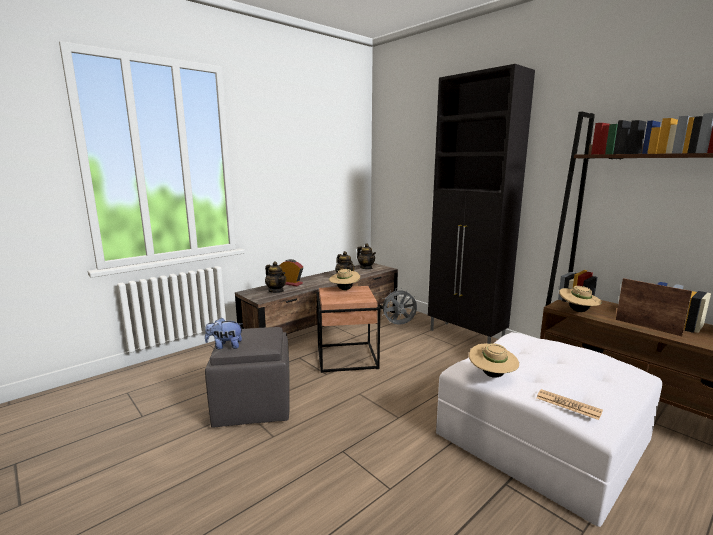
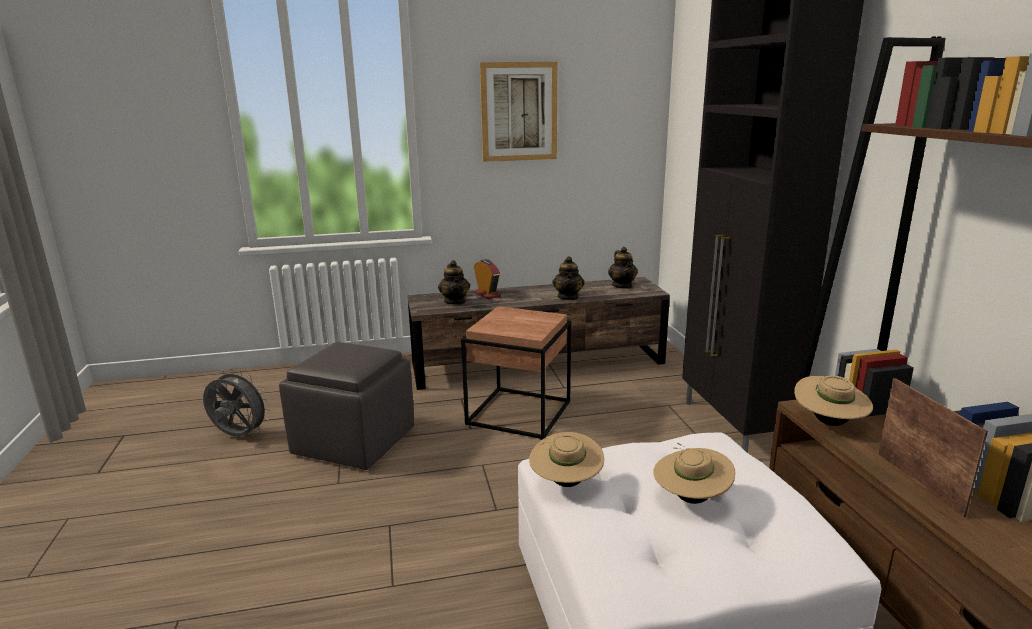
camera: 30 degrees right, 5 degrees up
plush toy [205,318,242,349] -> none
beige hat [329,269,360,290] -> beige hat moved to [653,443,735,504]
grey fan [380,288,417,325] -> grey fan moved to [203,369,271,437]
newspaper [537,389,603,420] -> none
none -> picture [480,62,557,162]

